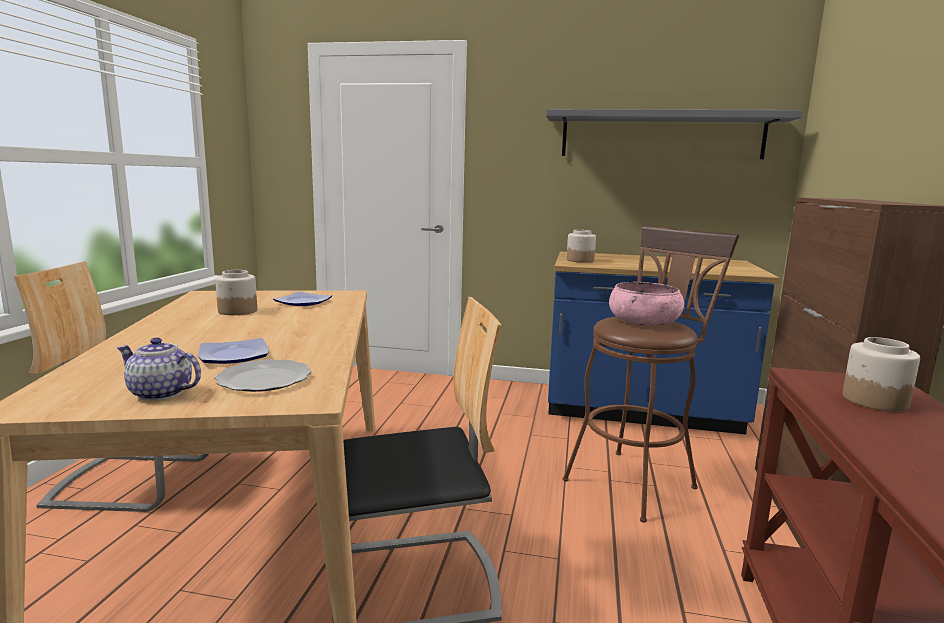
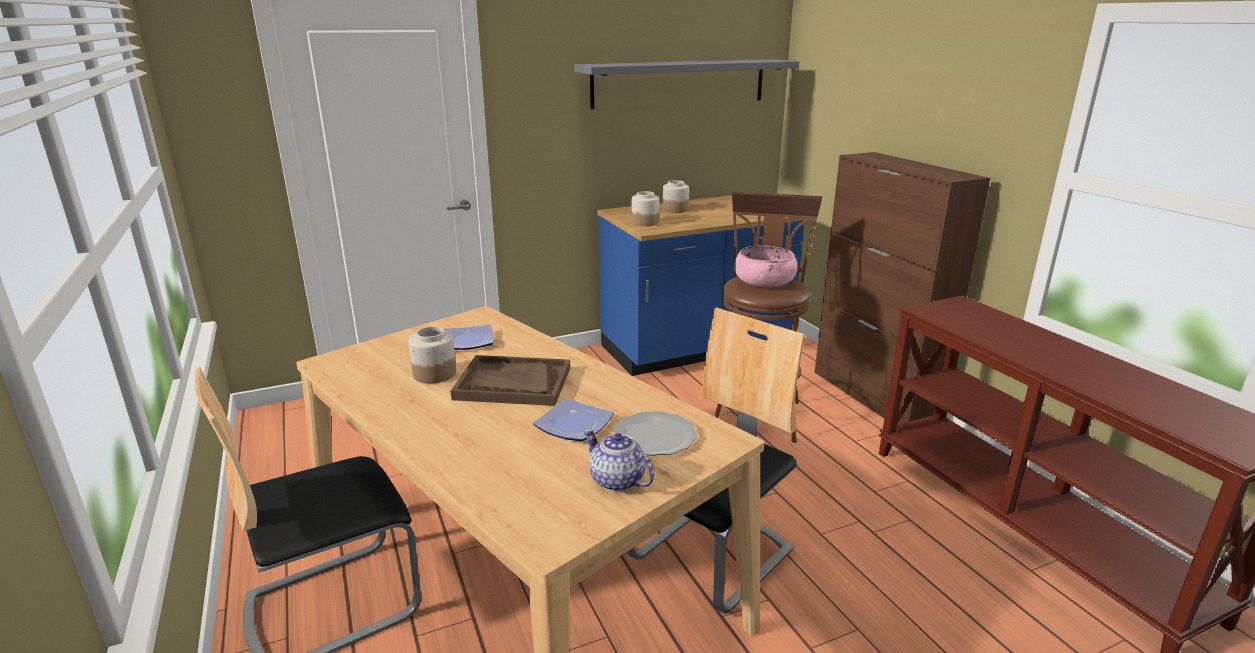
camera: 35 degrees left, 10 degrees up
teapot [117,338,201,401] -> teapot turned 60 degrees clockwise [583,429,655,492]
jar [842,337,920,412] -> jar moved to [663,180,689,213]
none -> brown tray [451,355,570,406]

